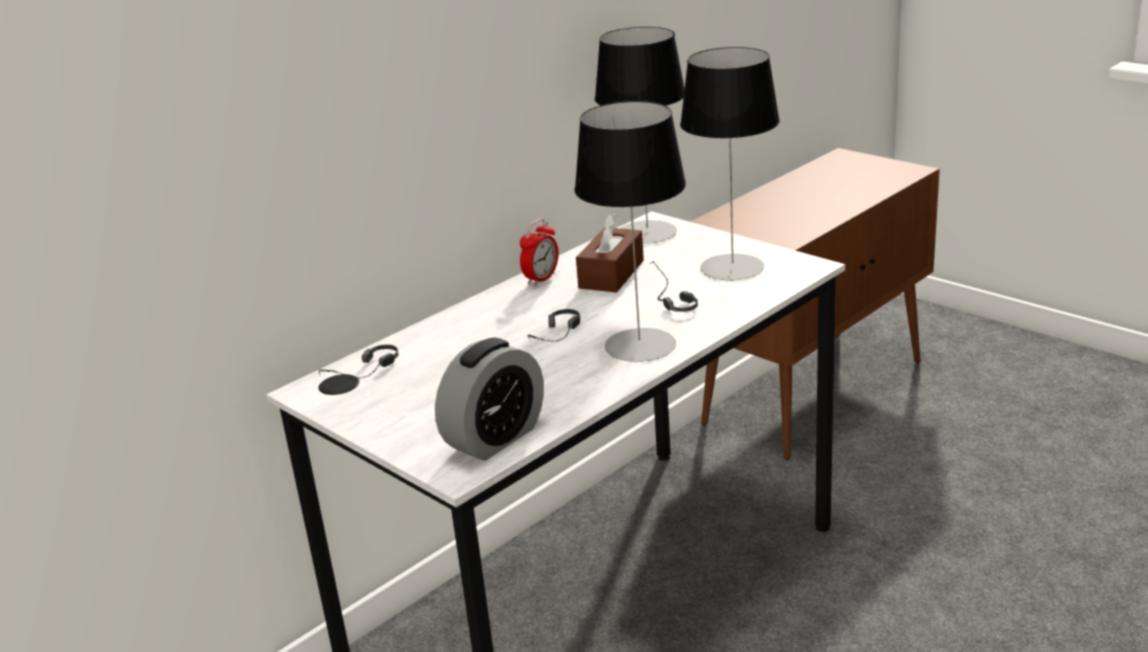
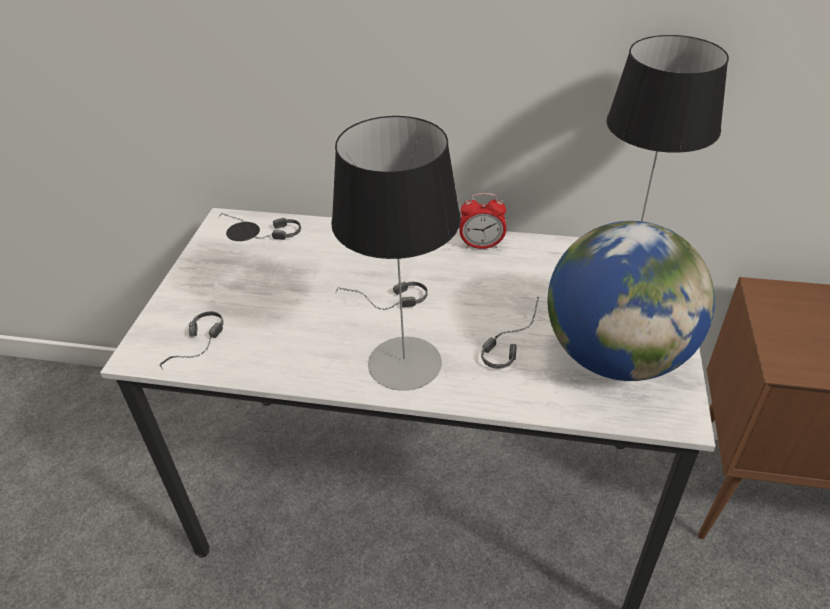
camera: 55 degrees right, 15 degrees up
alarm clock [435,337,544,461] -> headphones [160,311,223,369]
brown tissue box [576,212,644,292] -> none
table lamp [680,47,780,281] -> globe [548,221,715,381]

